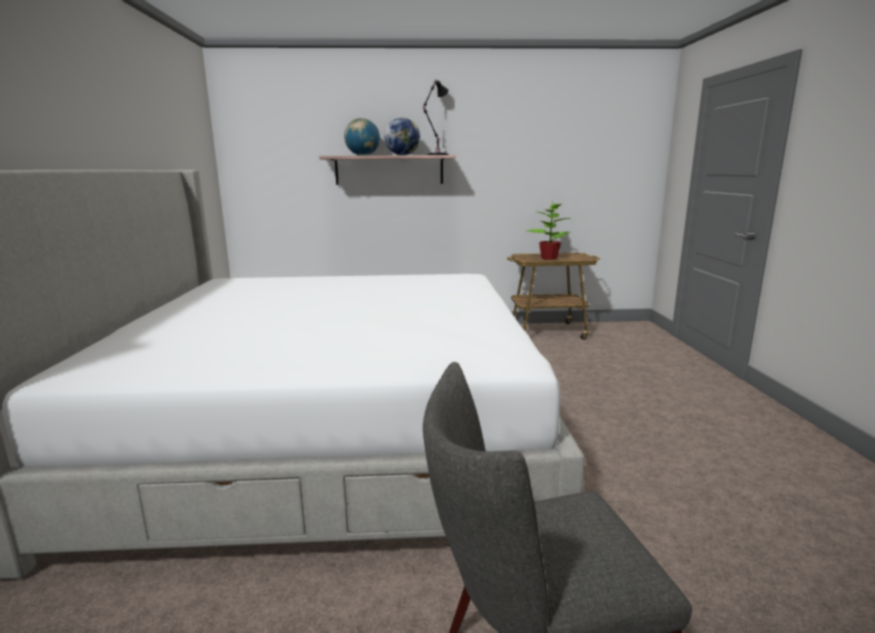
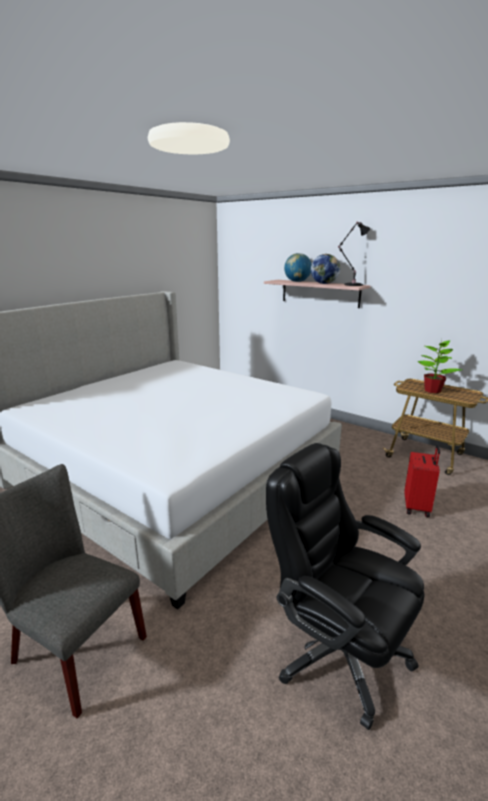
camera: 40 degrees right, 5 degrees up
none -> black office chair [266,443,425,730]
none -> red suitcase [404,445,440,517]

